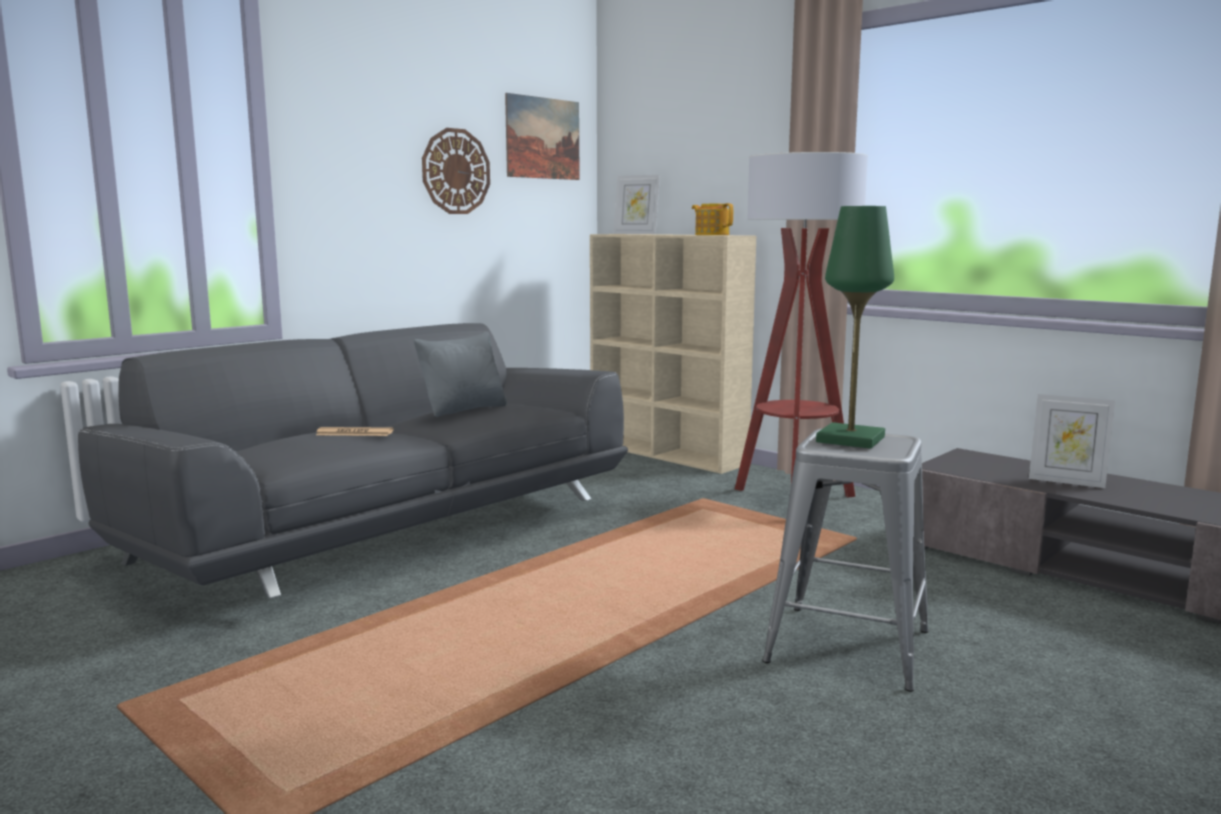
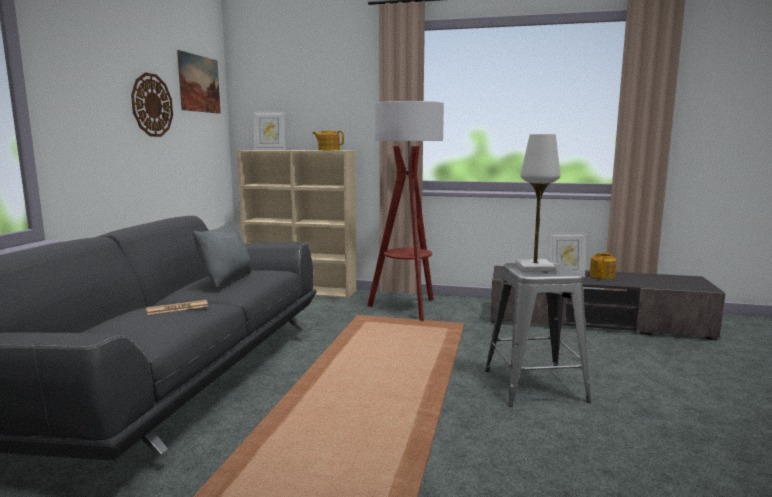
camera: 30 degrees left, 0 degrees up
green table lamp [816,206,894,449] -> white table lamp [515,134,560,272]
none -> teapot [589,252,616,279]

